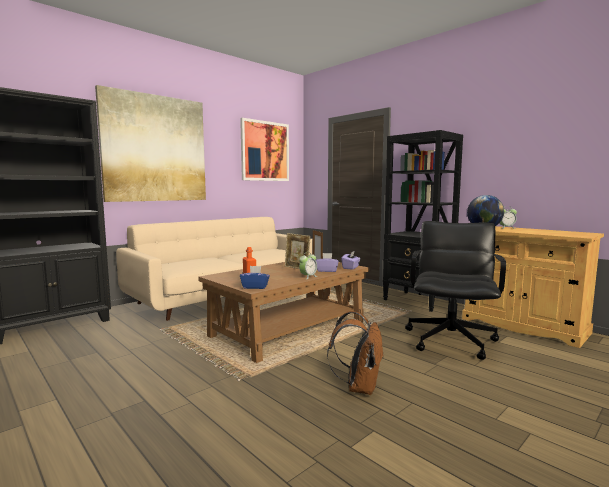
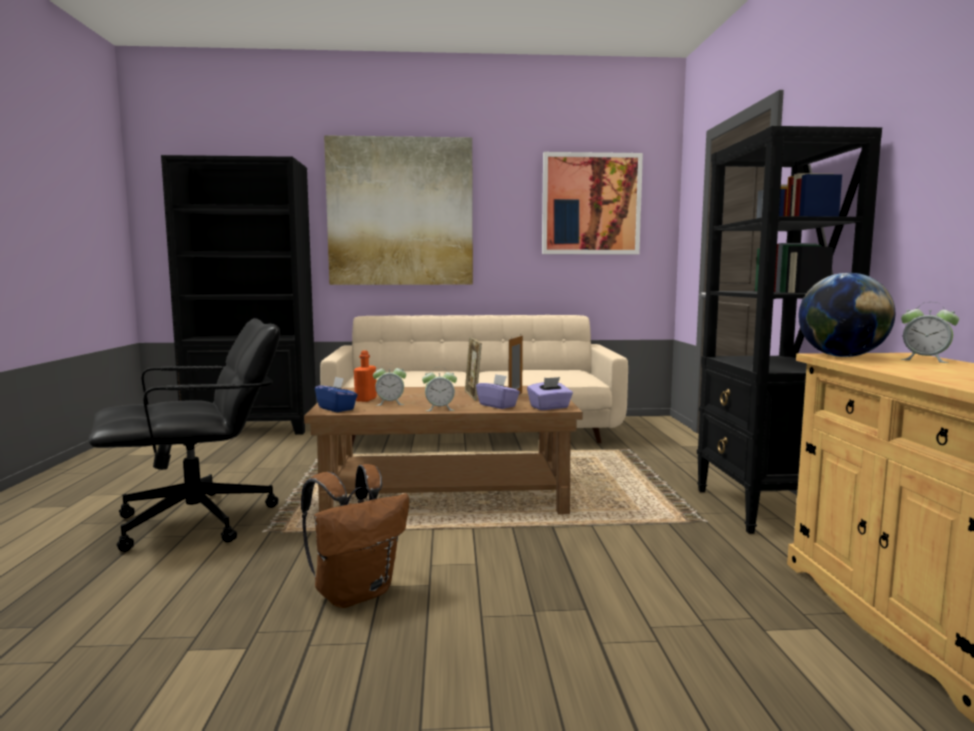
camera: 40 degrees right, 0 degrees up
black office chair [405,221,506,360] -> black office chair moved to [88,318,280,552]
none -> alarm clock [373,364,406,406]

